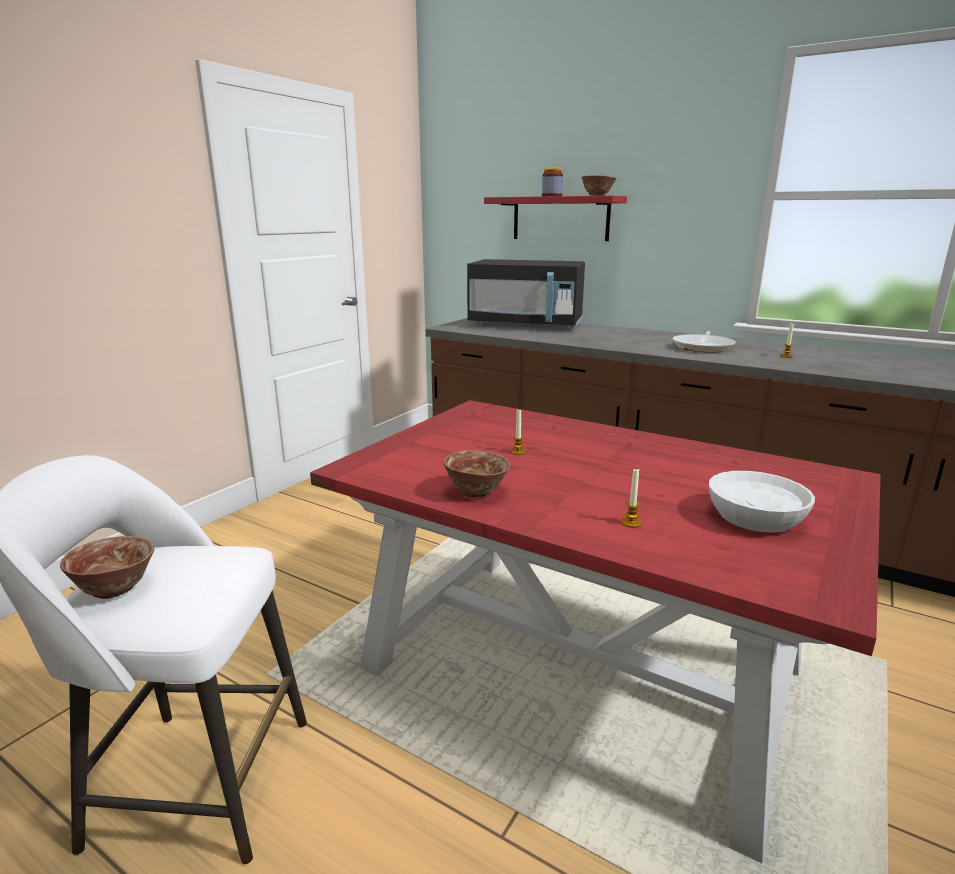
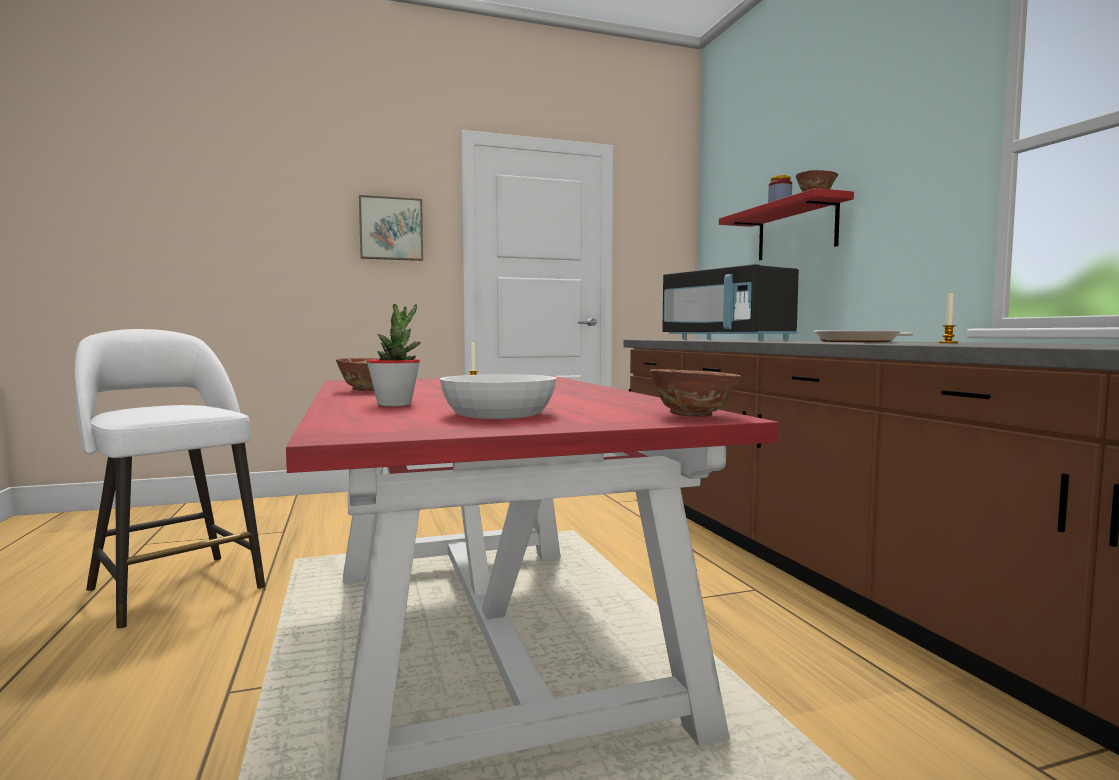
camera: 40 degrees right, 15 degrees down
bowl [60,536,154,599] -> bowl moved to [650,369,741,417]
candle [621,468,642,528] -> potted plant [367,304,421,407]
none -> picture [359,195,423,261]

